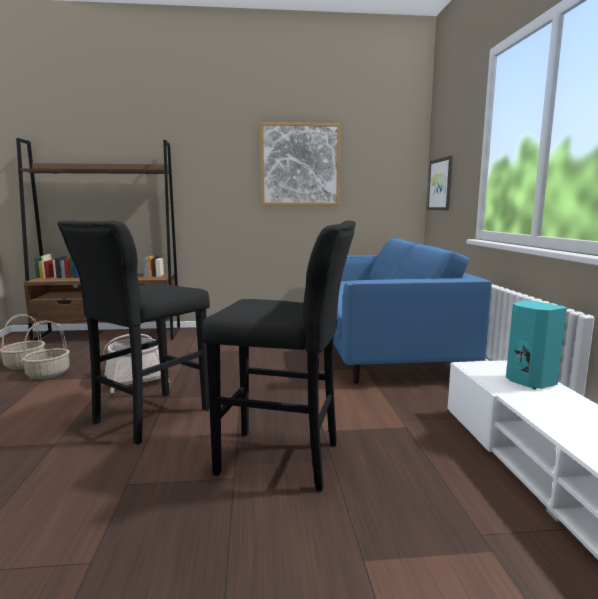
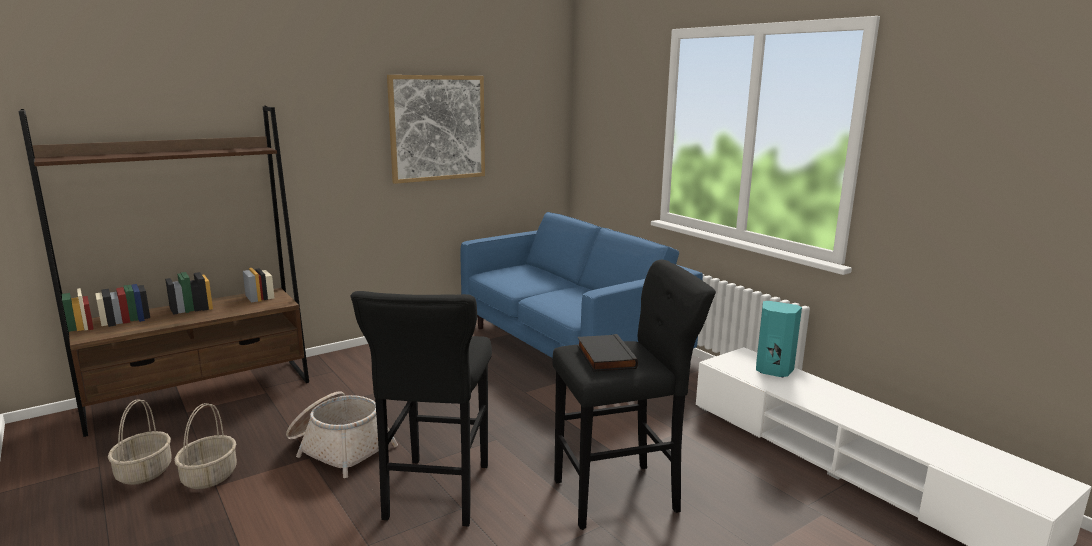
camera: 30 degrees left, 5 degrees up
picture [427,156,453,210] -> none
none -> black book [577,334,638,371]

